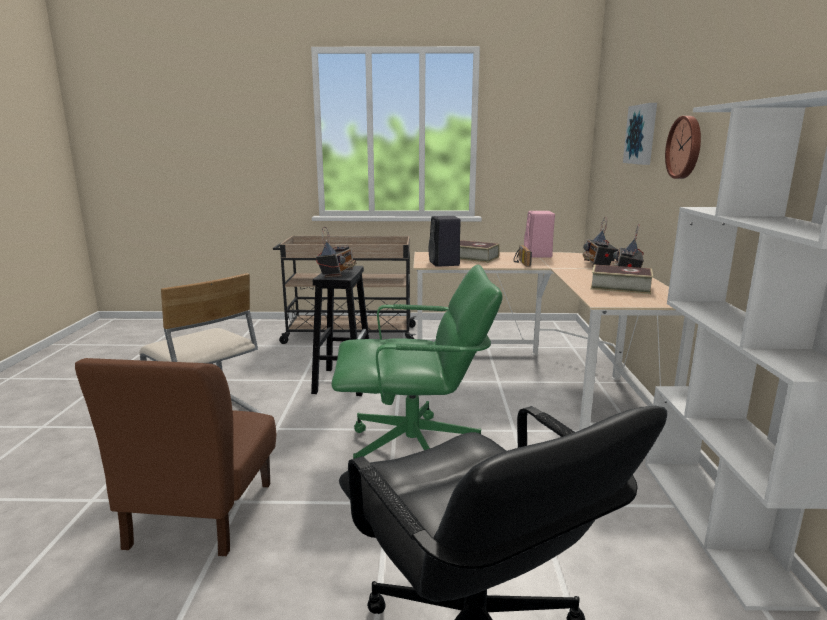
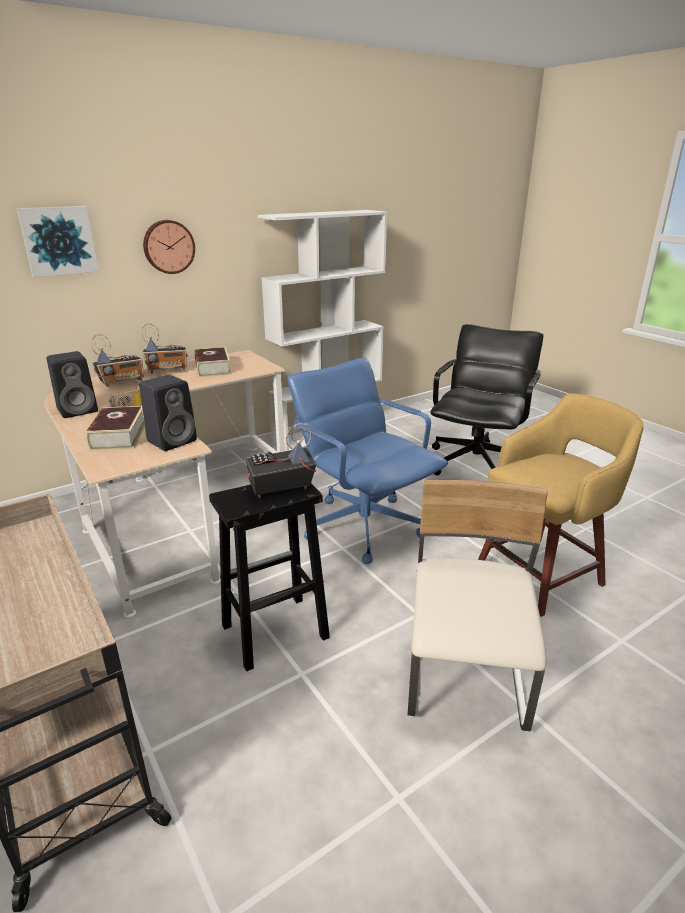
camera: 125 degrees left, 10 degrees up
brown chair [75,358,276,556] -> yellow stool [478,394,643,617]
green office chair [332,265,503,459] -> blue office chair [287,357,448,564]
pink speaker [524,211,555,258] -> black speaker [47,351,98,418]

